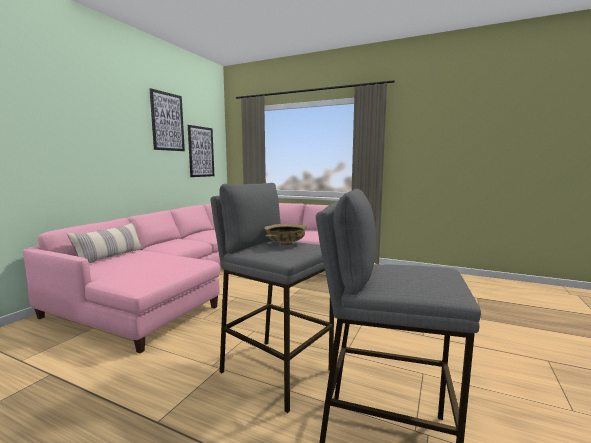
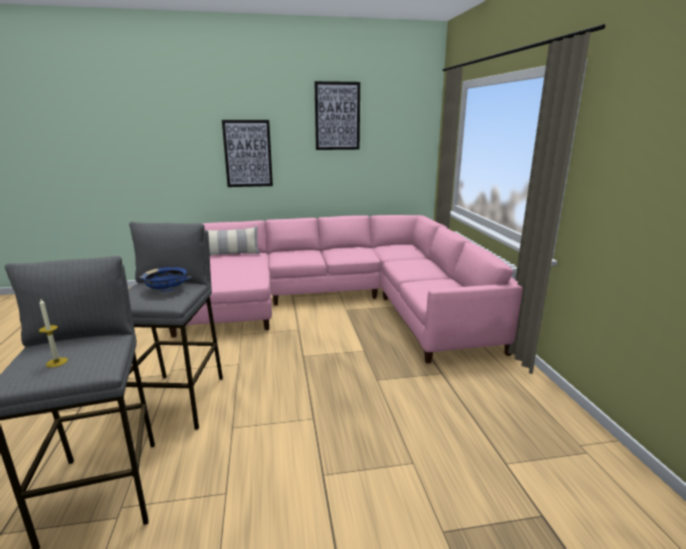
camera: 55 degrees right, 10 degrees up
picture [188,125,214,177] -> picture moved to [222,120,273,187]
beige bowl [264,224,307,246] -> blue bowl [139,267,191,292]
none -> candle [39,299,68,368]

